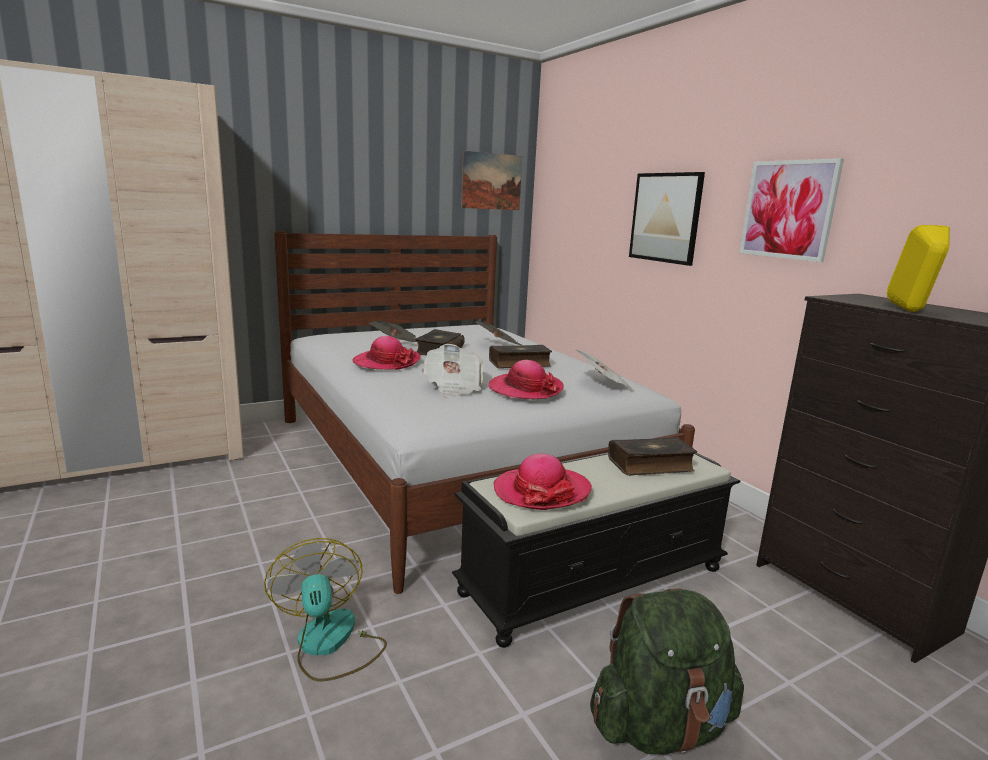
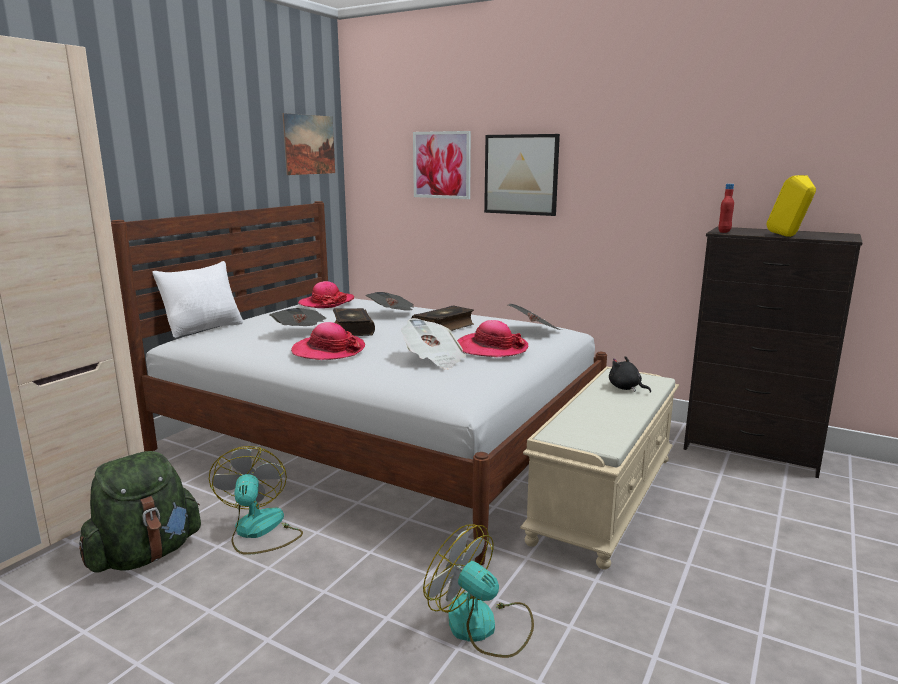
camera: 30 degrees left, 0 degrees up
black bench [452,453,741,648] -> beige bench [520,366,679,570]
hat [493,454,592,510] -> hat moved to [298,281,354,308]
green backpack [590,589,744,754] -> green backpack moved to [79,451,201,573]
book [608,437,697,476] -> black plush toy [609,356,651,393]
picture [739,158,844,262] -> picture moved to [413,131,471,199]
none -> white pillow [152,261,243,338]
none -> fan [209,446,303,555]
none -> red bottle [718,184,734,233]

